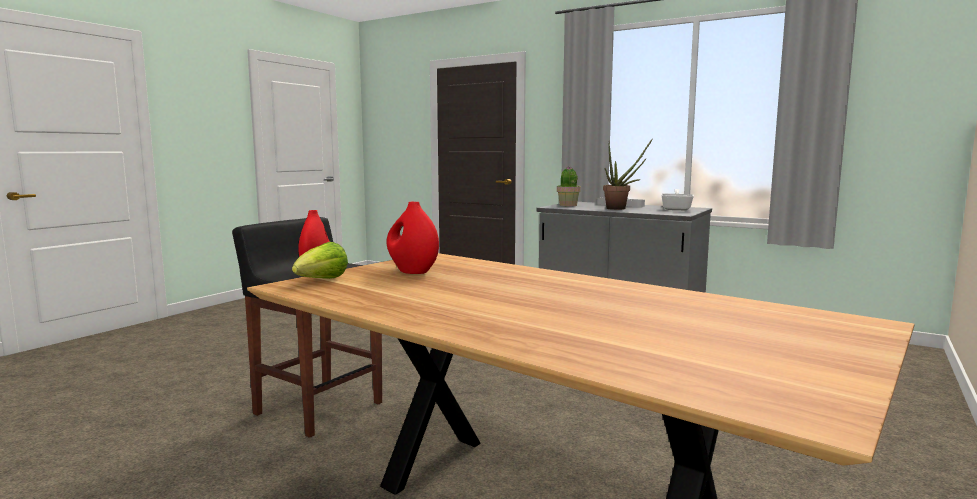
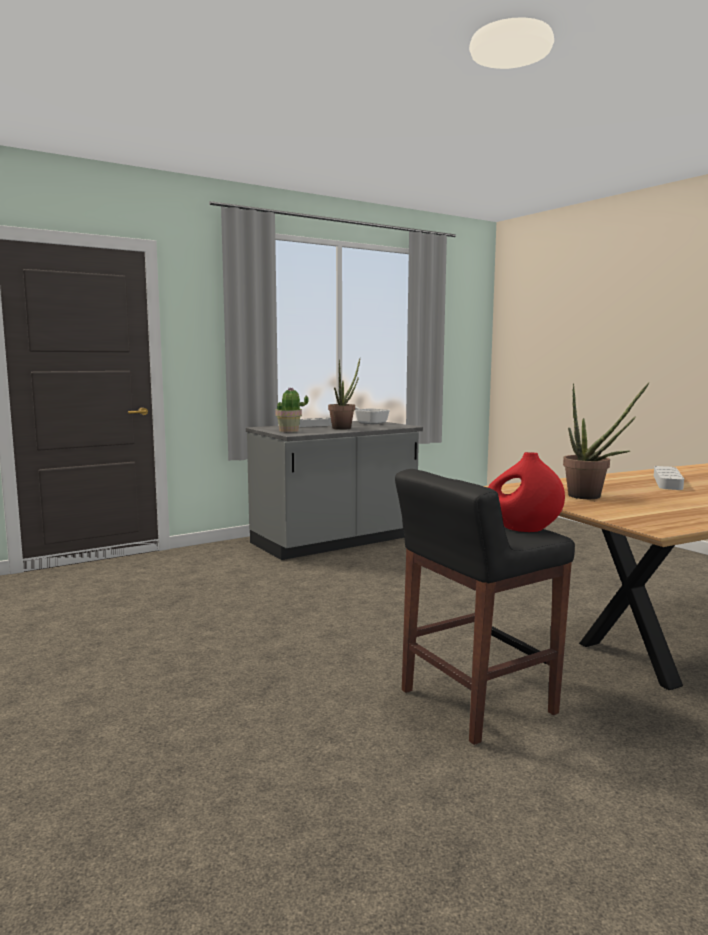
camera: 65 degrees left, 0 degrees up
lettuce [292,242,348,279] -> none
red vase [387,201,439,274] -> potted plant [563,383,649,499]
none -> grey tray [654,466,684,490]

